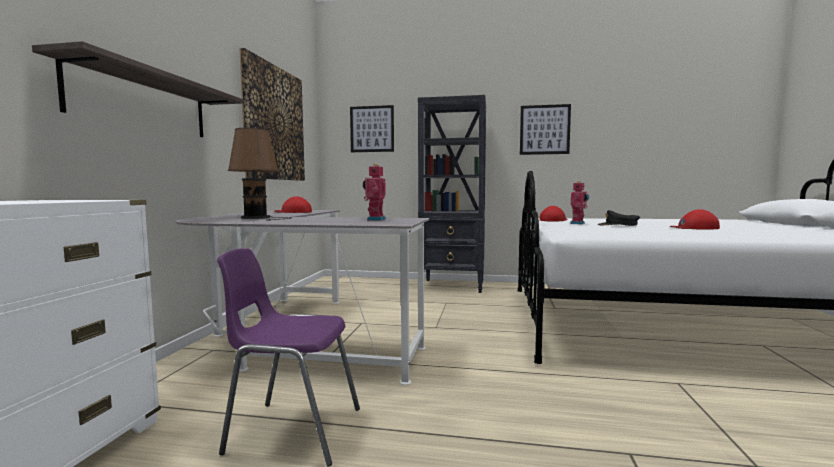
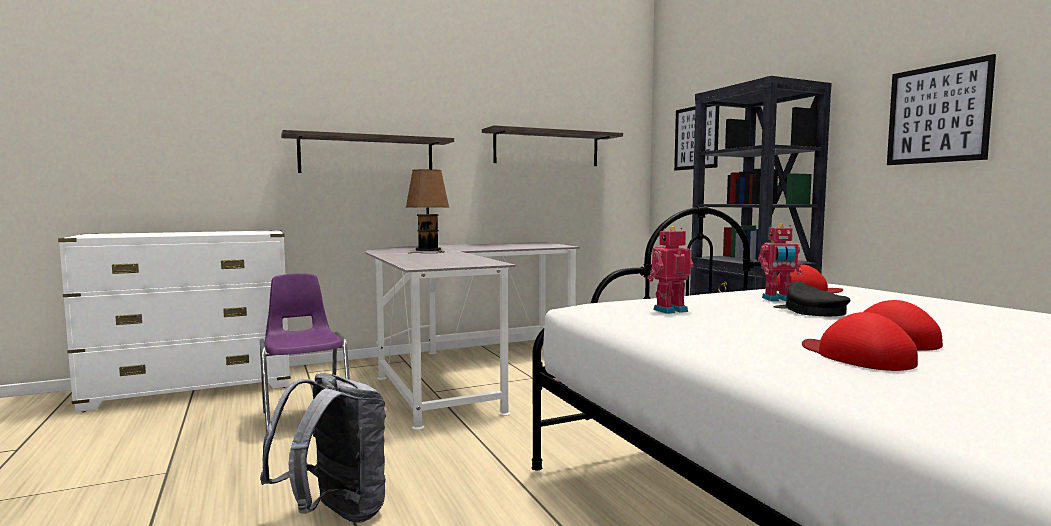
camera: 55 degrees right, 0 degrees up
picture [239,48,305,181] -> shelf [482,125,623,166]
red cap [274,196,312,213] -> red cap moved to [802,312,918,371]
toy robot [363,164,386,220] -> toy robot moved to [648,226,693,314]
none -> grey backpack [260,373,386,523]

